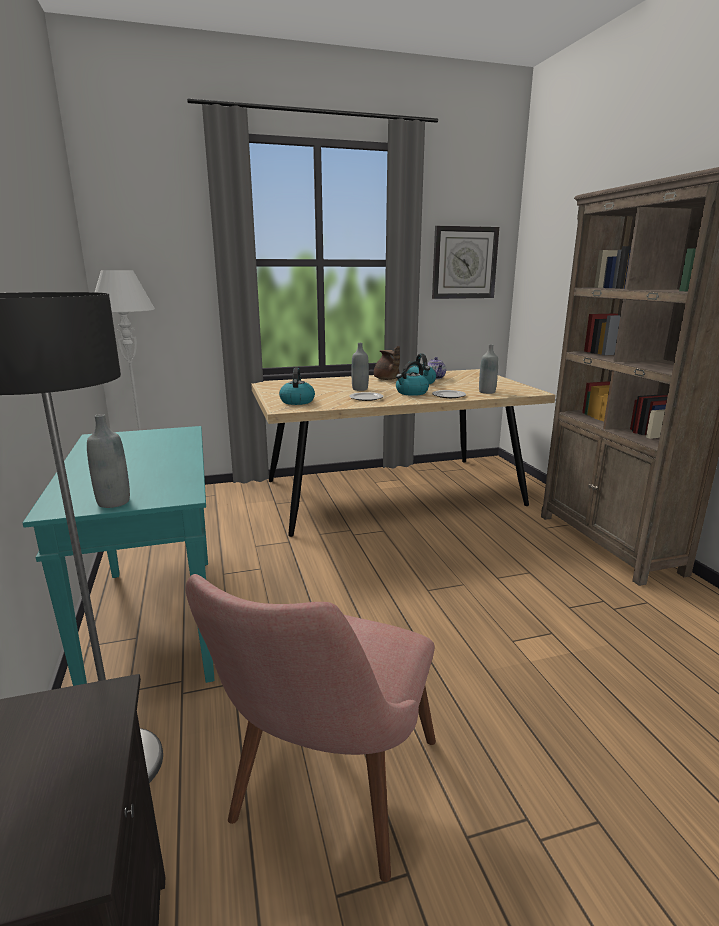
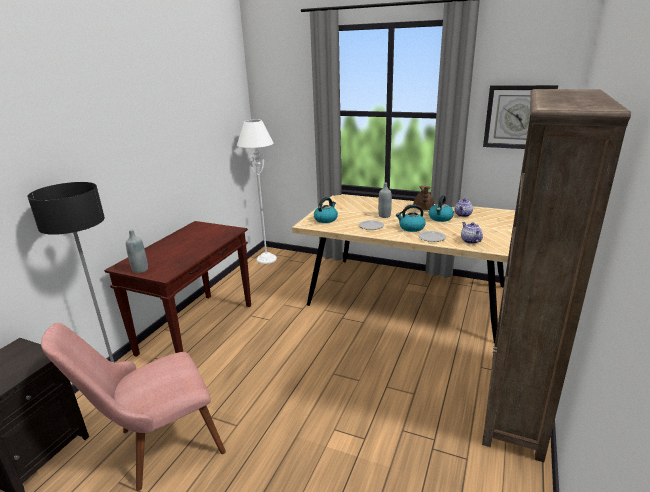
camera: 40 degrees right, 5 degrees up
turquoise console table [23,426,214,686] -> brown console table [104,221,251,357]
grey bottle [479,344,498,394] -> teapot [461,222,483,244]

